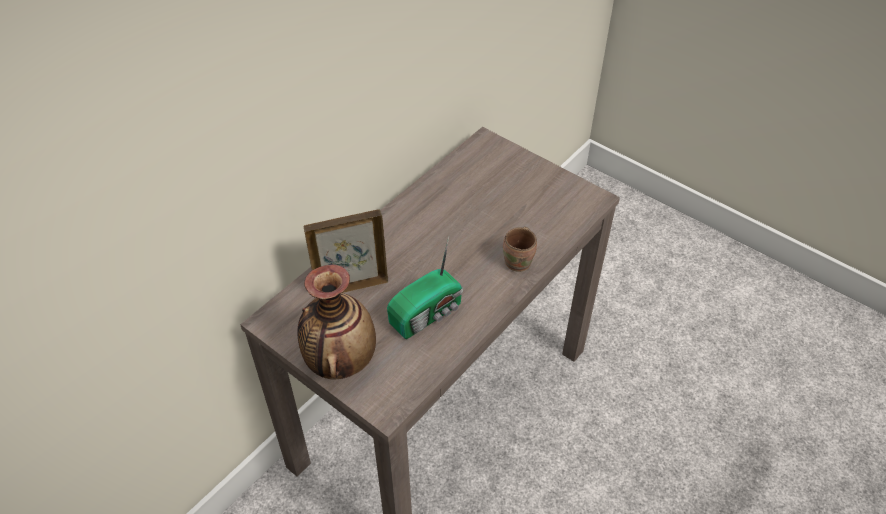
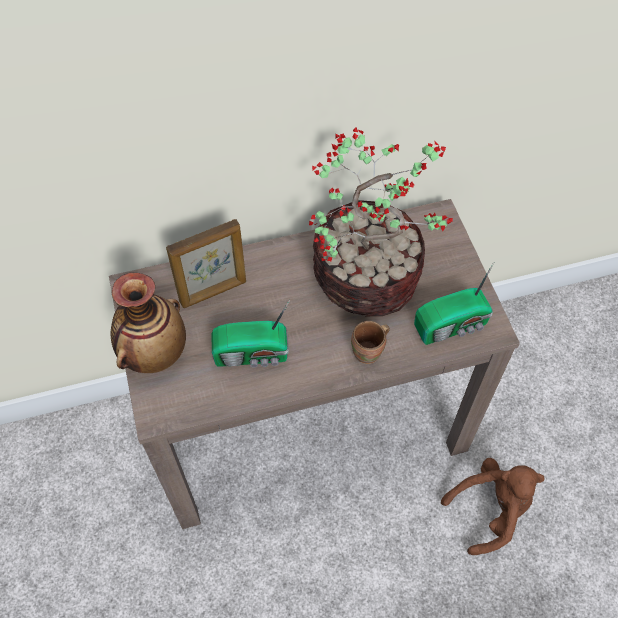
camera: 35 degrees right, 10 degrees up
picture frame [304,210,388,293] -> picture frame turned 135 degrees clockwise [166,219,246,308]
none -> potted plant [309,127,453,316]
none -> radio [414,262,494,345]
none -> brown plush toy [441,458,545,555]

